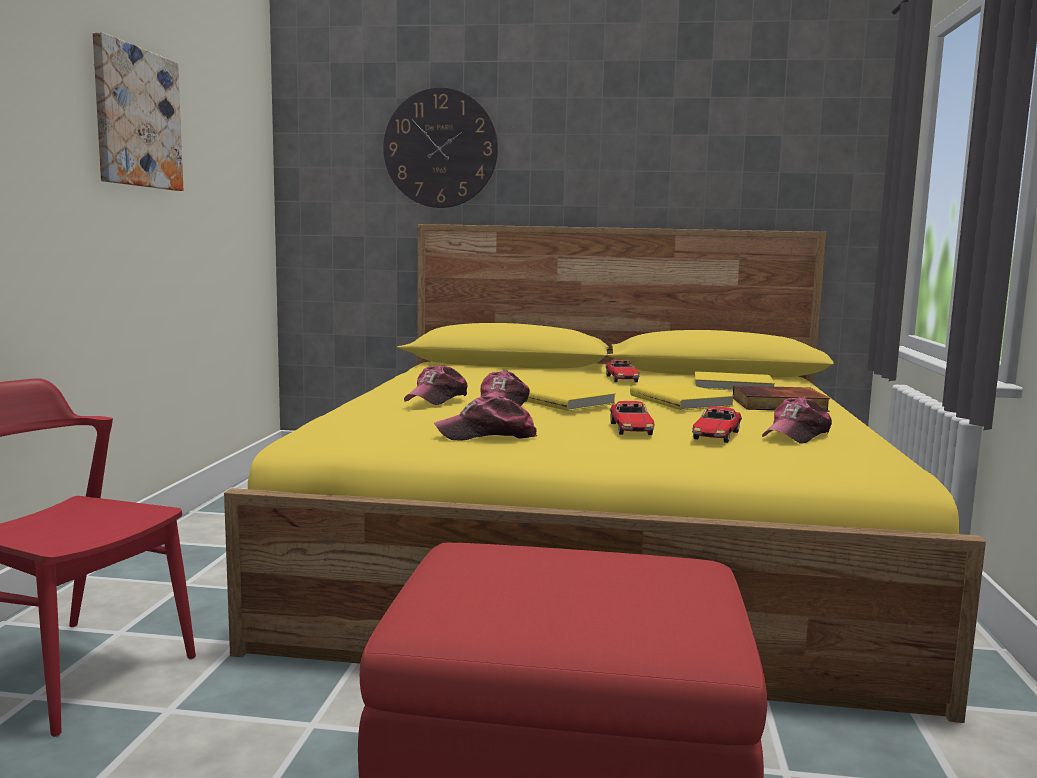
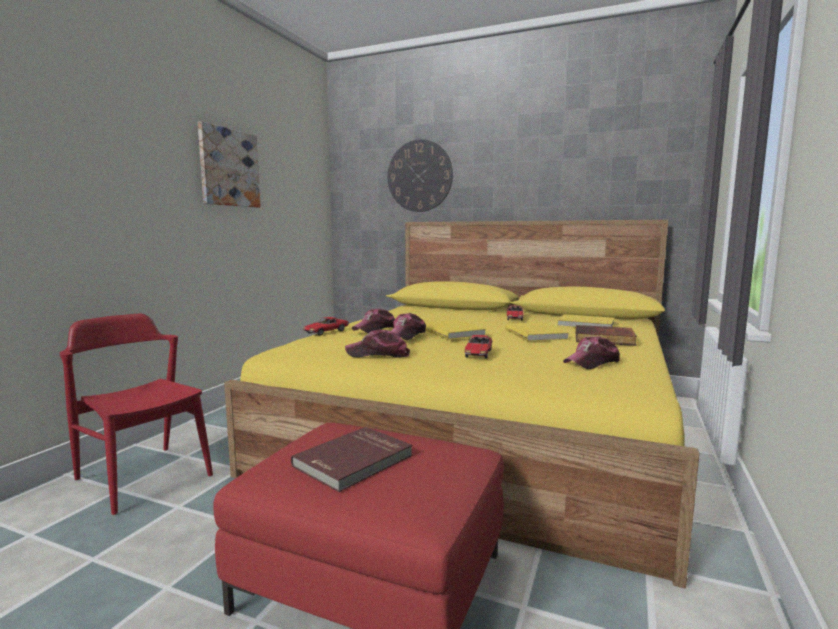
camera: 15 degrees right, 0 degrees up
toy car [692,406,742,443] -> toy car moved to [302,317,349,336]
none -> red book [291,427,412,492]

